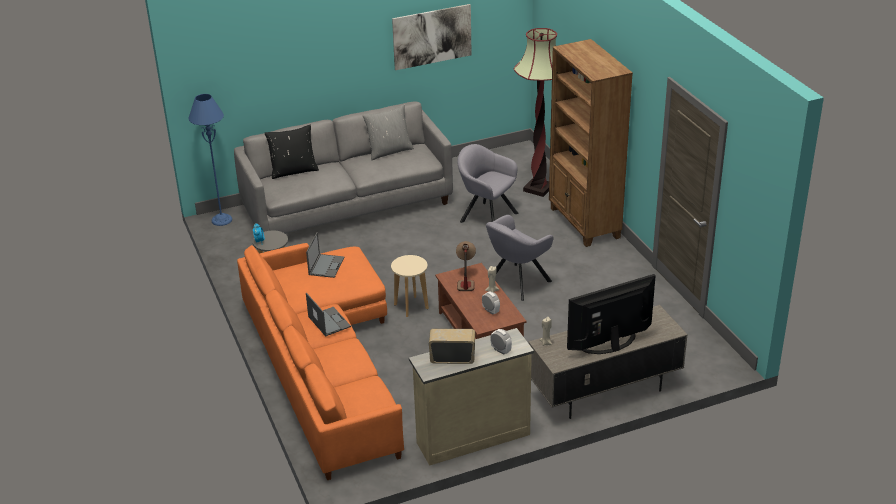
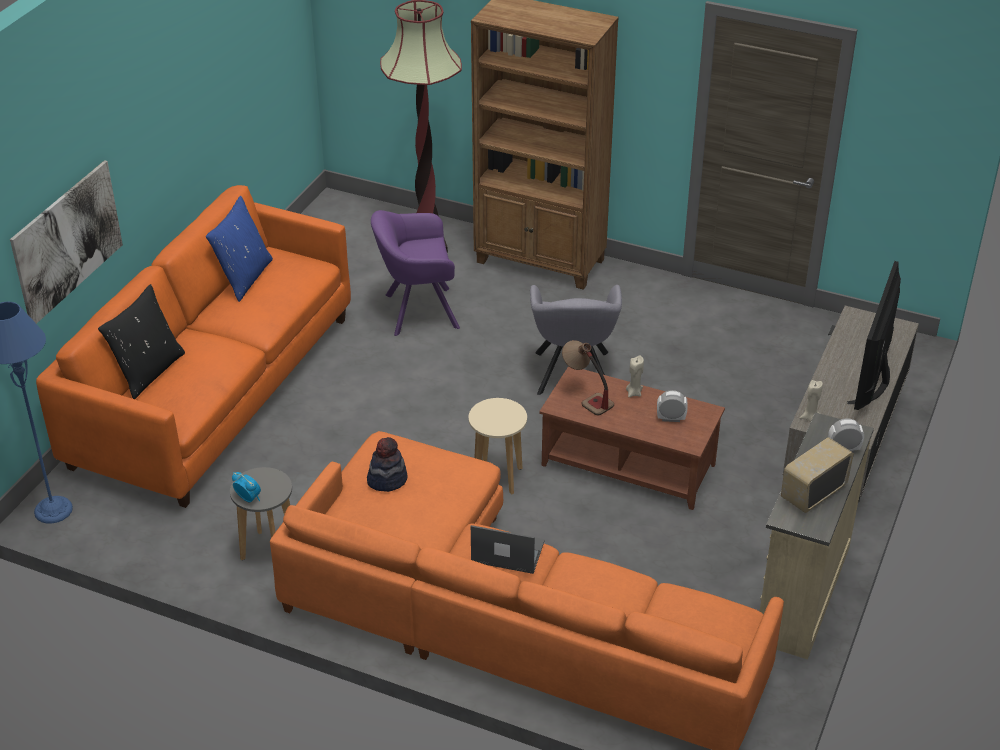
camera: 45 degrees left, 5 degrees up
grey sofa [234,101,453,233] -> orange sofa [36,185,351,508]
laptop [306,232,344,278] -> hat [367,437,407,492]
grey pillow [362,105,414,160] -> blue pillow [206,196,273,302]
picture [392,4,472,70] -> picture moved to [10,160,123,324]
grey armchair [458,144,519,223] -> purple armchair [371,210,460,336]

